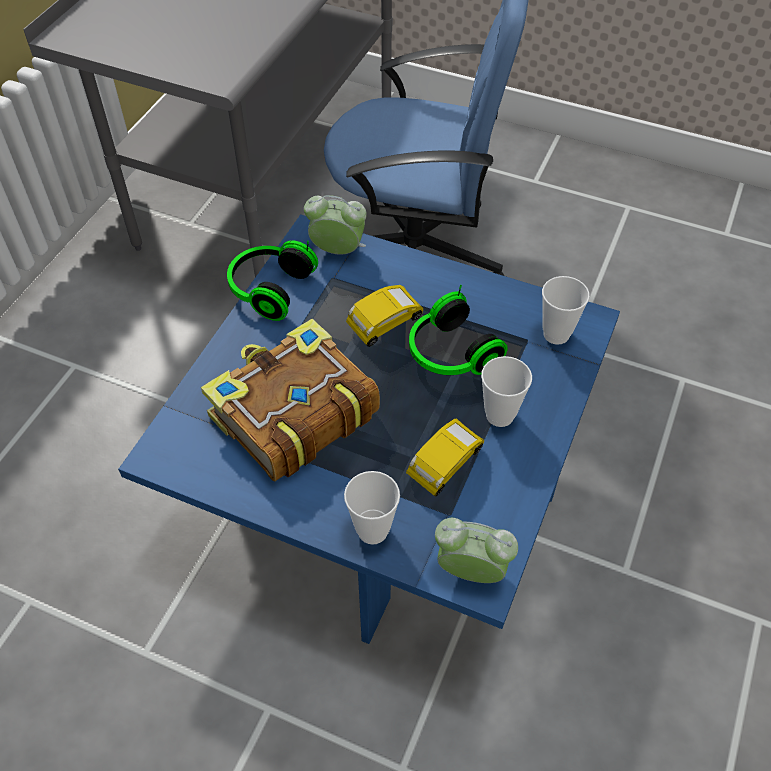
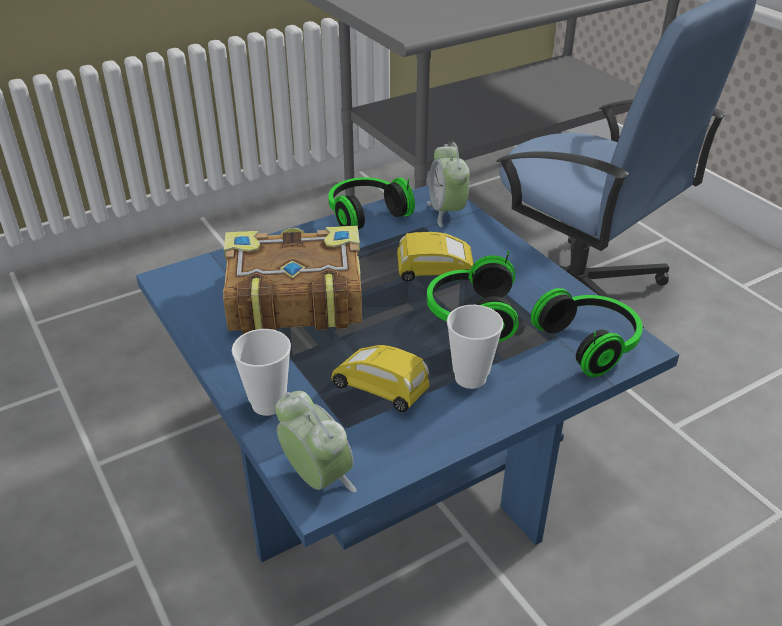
camera: 35 degrees right, 15 degrees down
alarm clock [304,195,367,255] -> alarm clock turned 150 degrees counterclockwise [427,142,470,227]
yellow toy car [406,419,484,497] -> yellow toy car turned 135 degrees counterclockwise [332,345,429,412]
cup [542,276,590,345] -> headphones [531,288,643,377]

